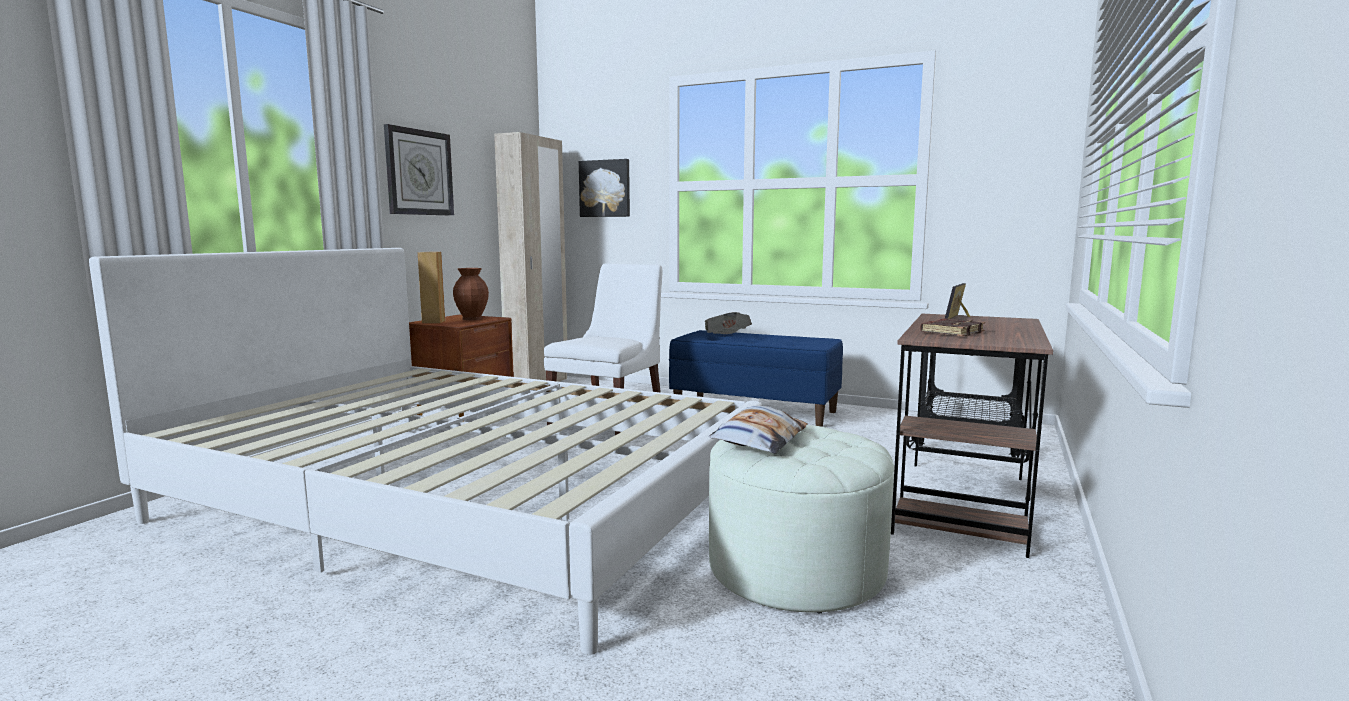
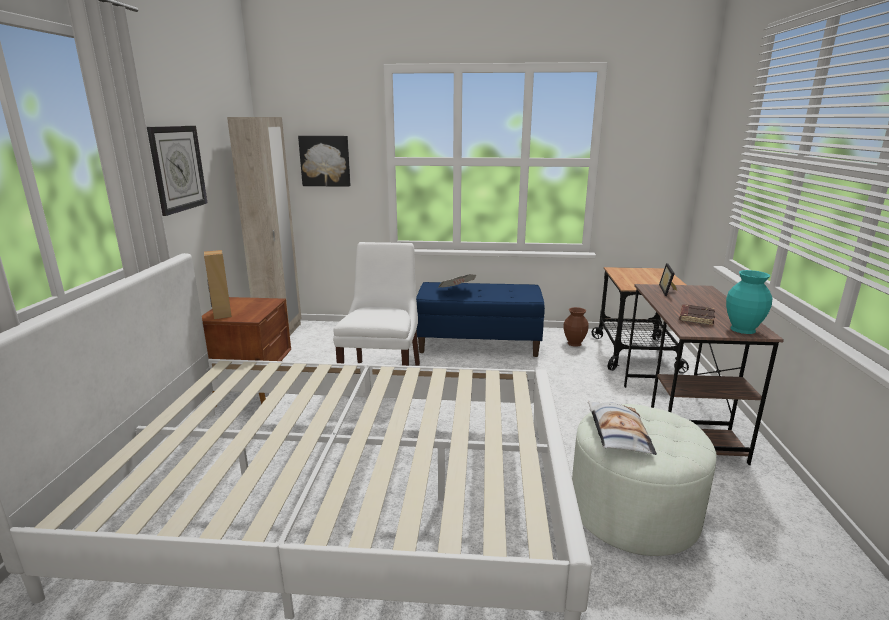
camera: 20 degrees left, 10 degrees up
brown vase [453,268,489,320] -> brown vase moved to [563,307,589,347]
none -> turquoise vase [726,270,772,334]

